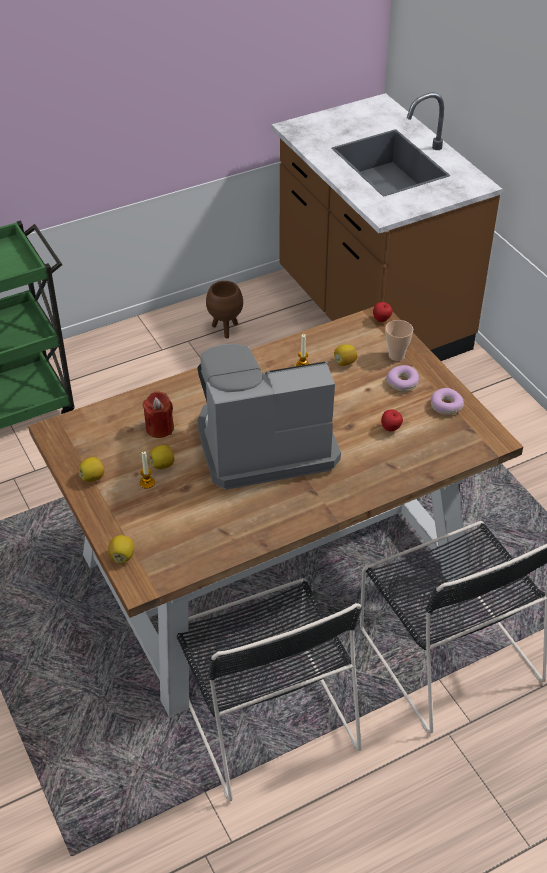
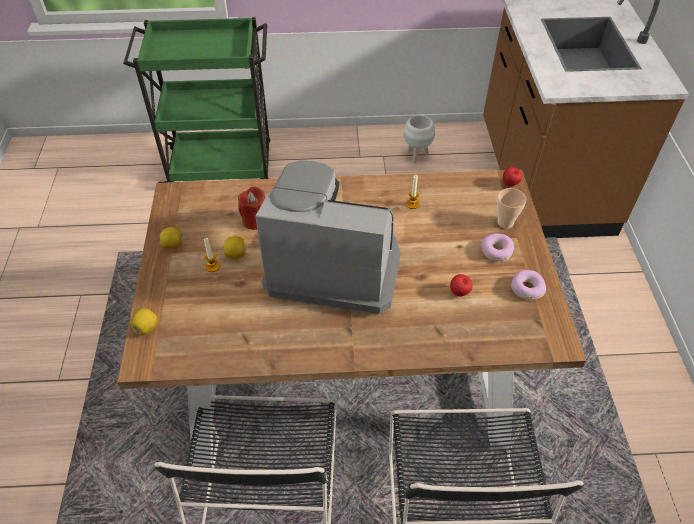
camera: 25 degrees right, 5 degrees up
brown planter [206,281,243,339] -> white planter [404,115,435,163]
lemon [334,344,358,366] -> none

